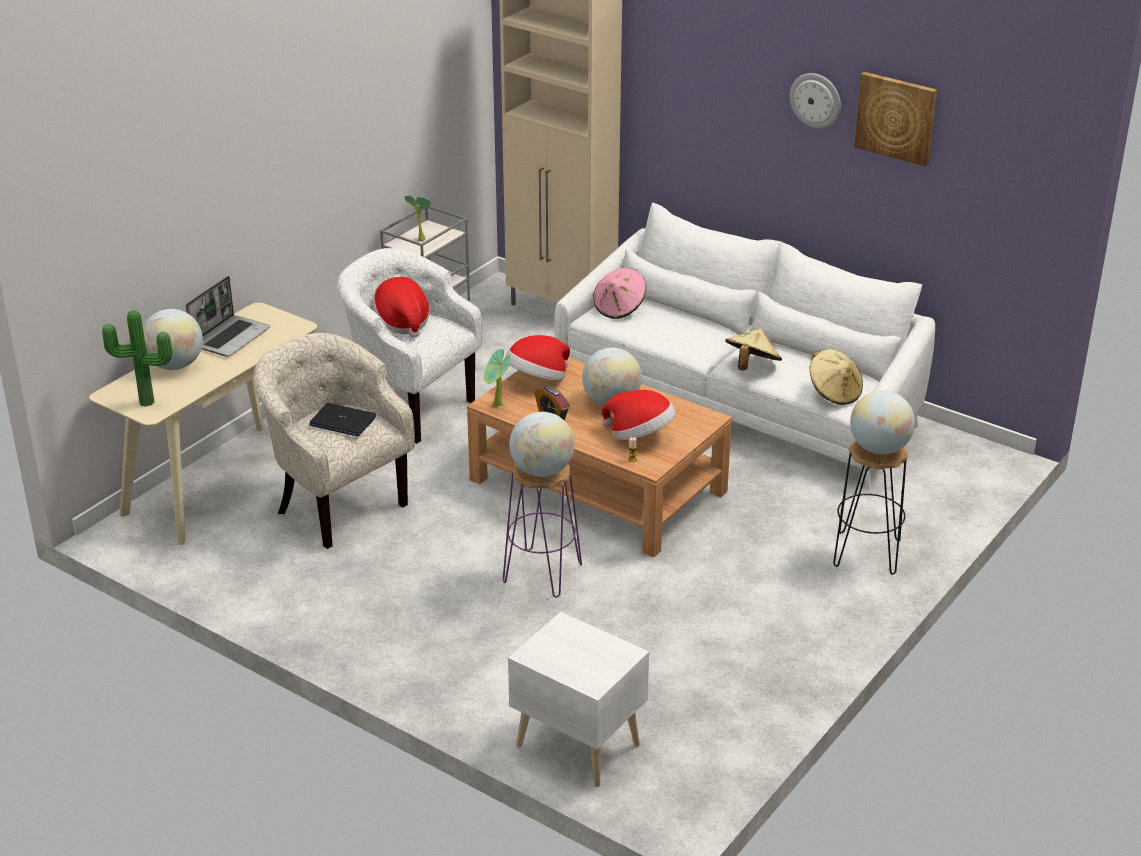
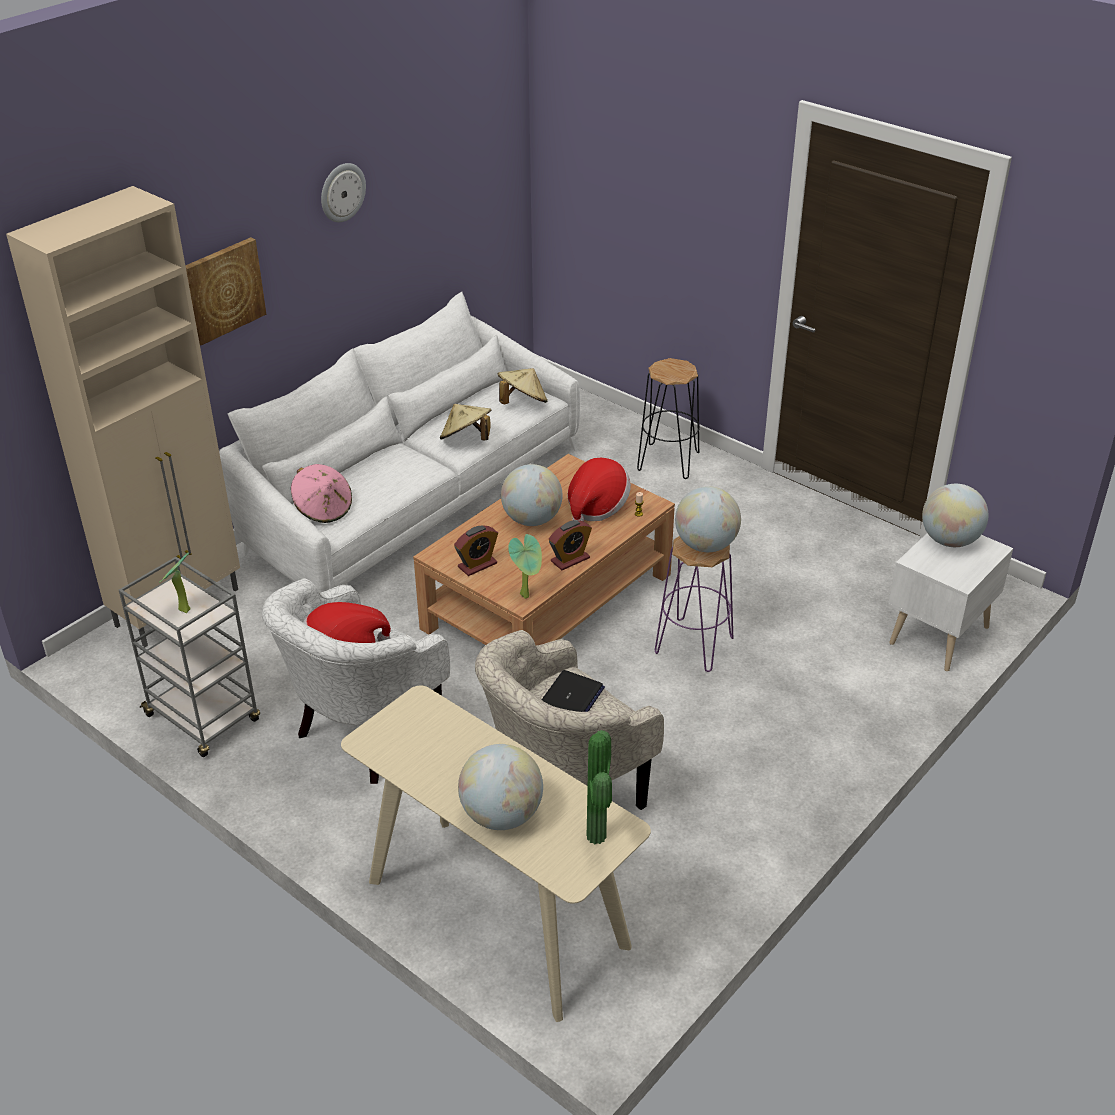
camera: 85 degrees left, 5 degrees up
laptop [186,276,271,357] -> none
hat [505,335,570,381] -> alarm clock [454,526,498,576]
globe [850,390,915,454] -> globe moved to [922,484,988,547]
picture [854,72,937,166] -> picture moved to [185,237,266,345]

